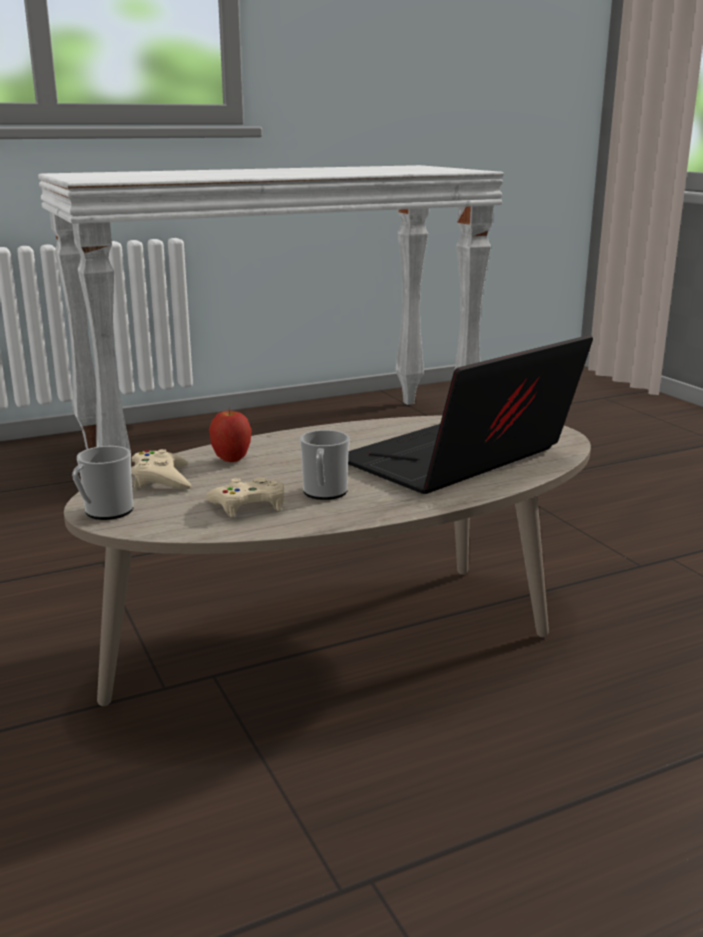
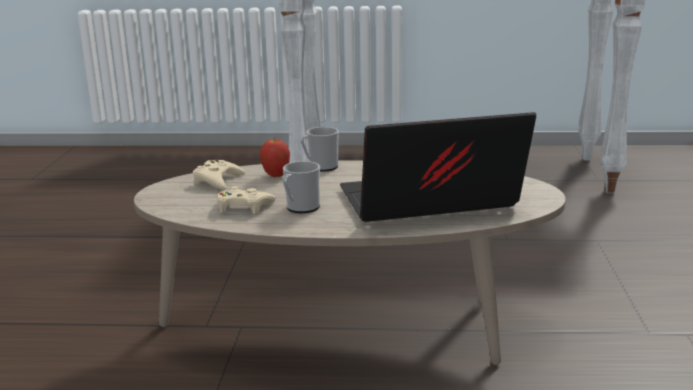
camera: 30 degrees right, 0 degrees up
mug [72,446,133,520] -> mug moved to [301,127,339,172]

